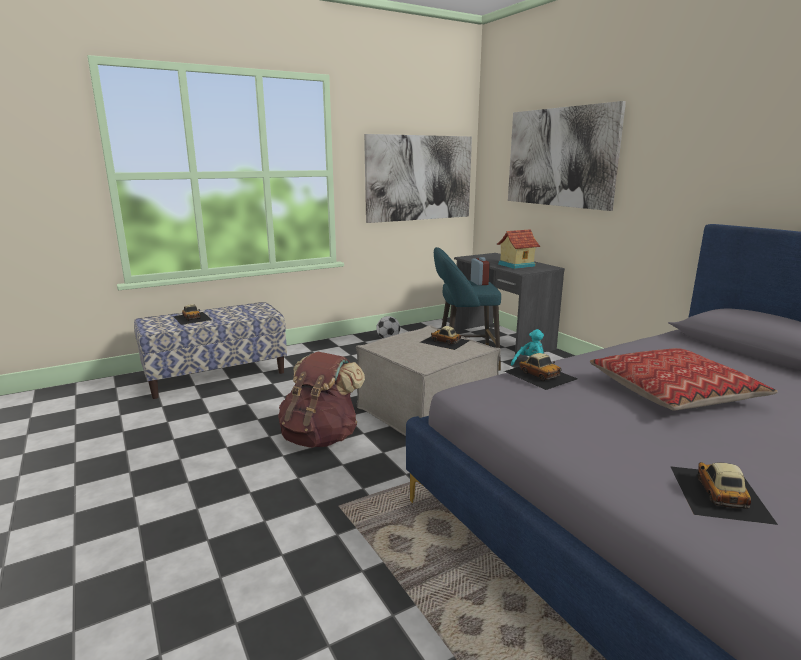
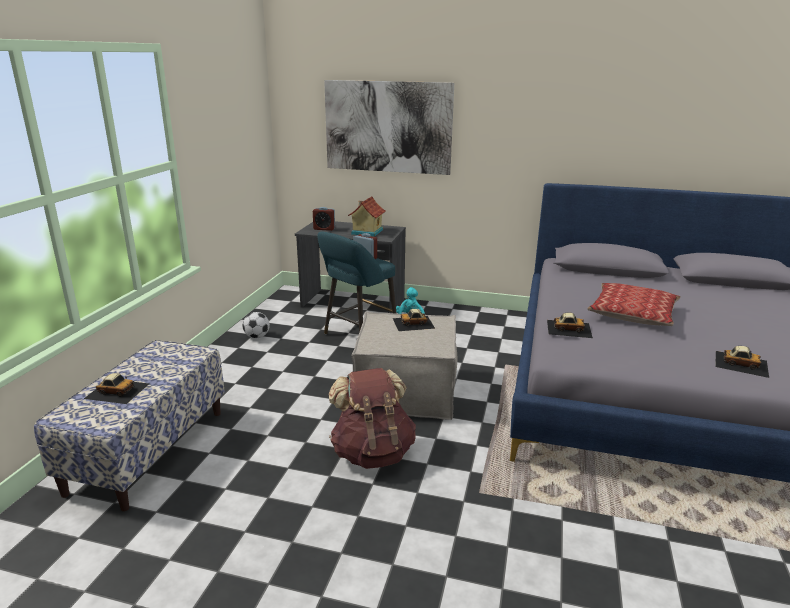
camera: 45 degrees left, 5 degrees up
picture [364,134,472,223] -> none
toy car [670,462,778,525] -> toy car turned 150 degrees clockwise [715,346,769,378]
none -> alarm clock [313,207,335,231]

